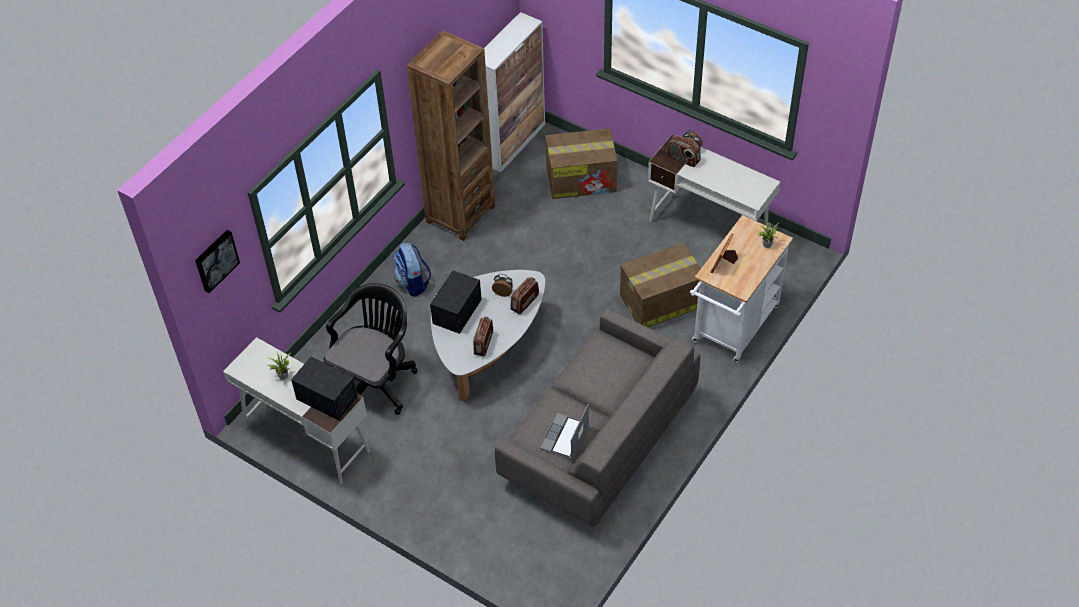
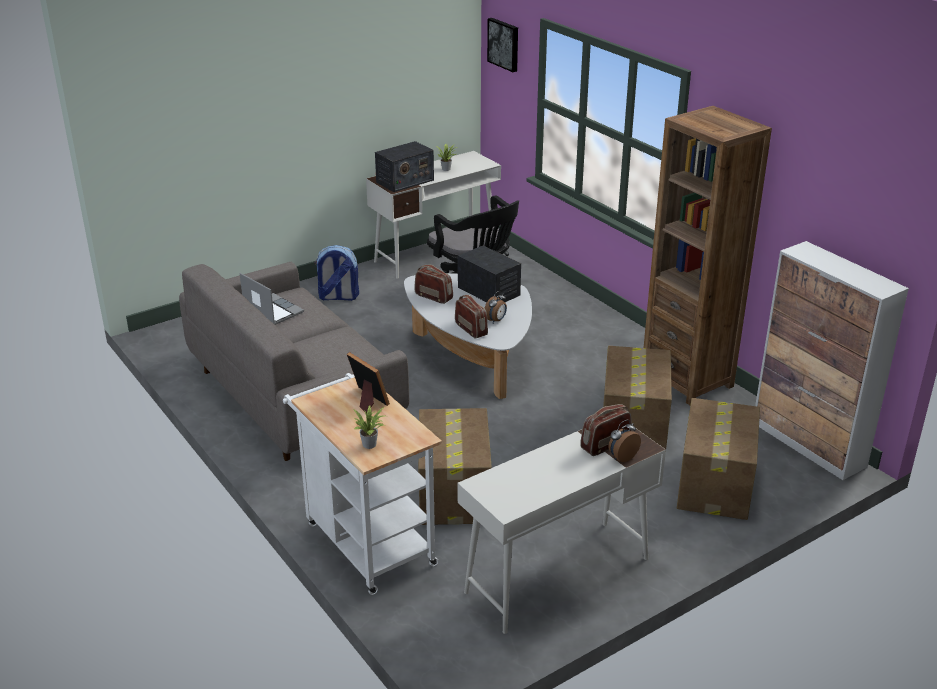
camera: 110 degrees right, 20 degrees down
backpack [394,243,431,297] -> backpack moved to [315,245,359,301]
none -> cardboard box [603,346,672,449]

